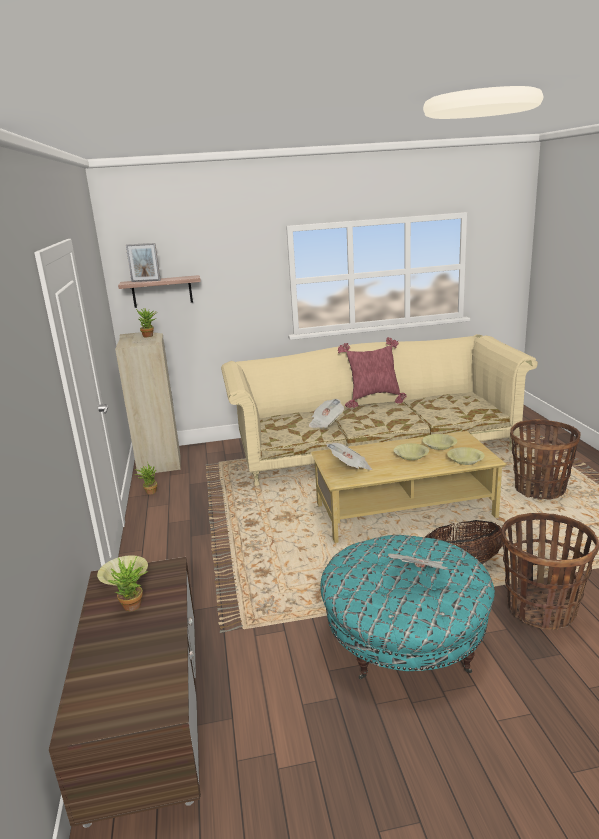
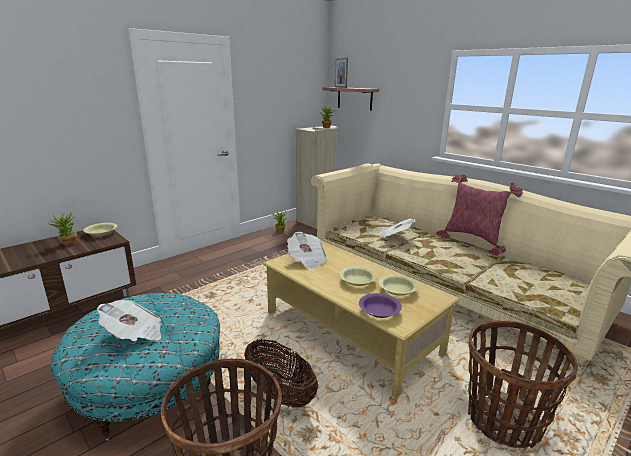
camera: 55 degrees right, 0 degrees up
yellow bowl [447,447,485,465] -> purple bowl [359,293,402,318]

